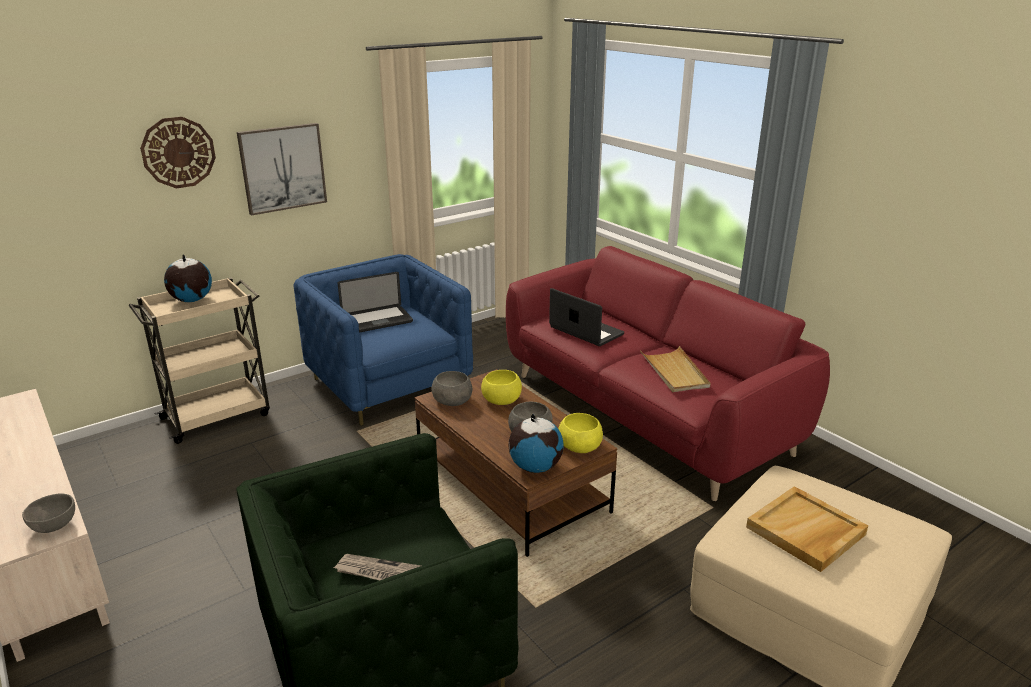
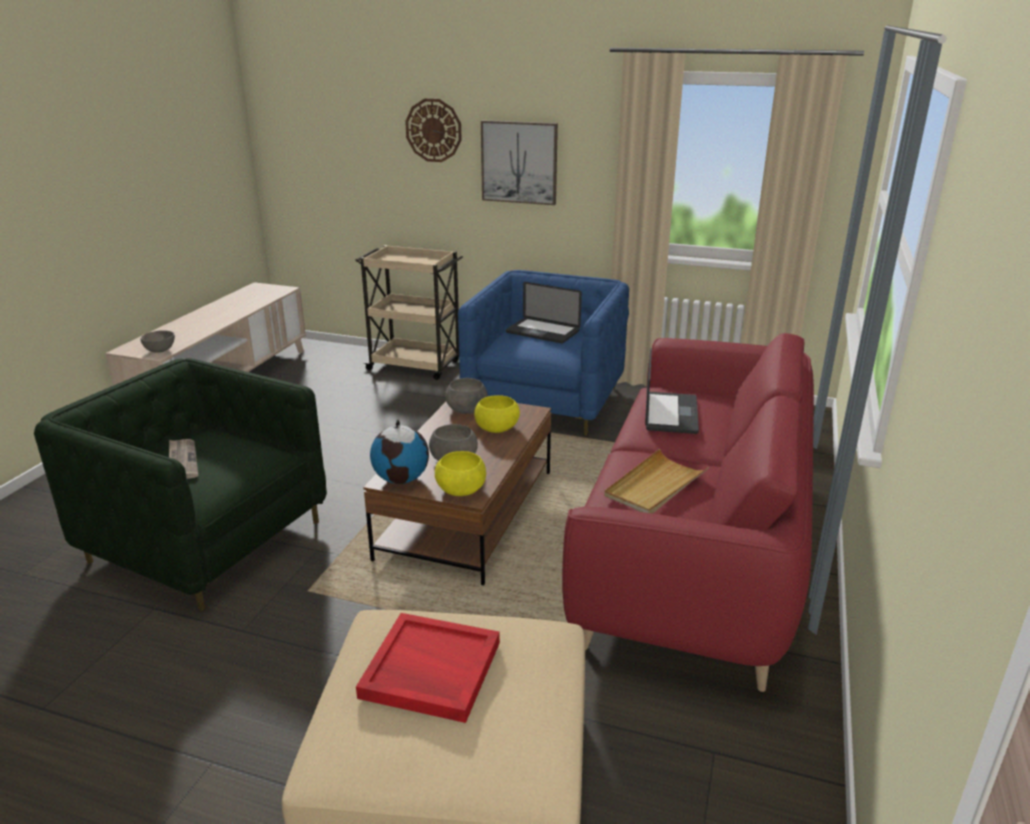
camera: 55 degrees right, 0 degrees up
globe [164,254,212,302] -> none
beige tray [746,486,868,572] -> red tray [356,613,500,723]

